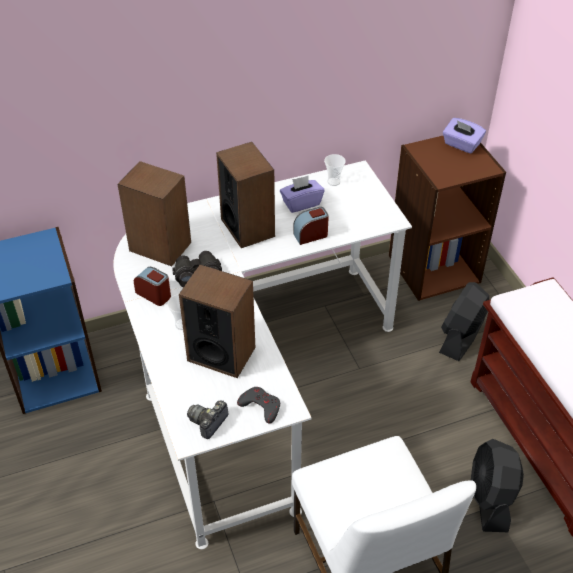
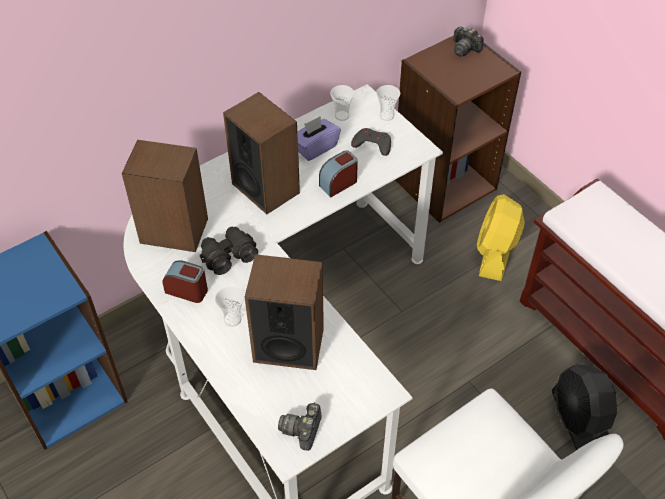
camera: 15 degrees left, 5 degrees up
grey game controller [237,387,280,424] -> grey game controller moved to [351,128,391,156]
black fan [439,282,489,361] -> yellow fan [477,194,525,281]
purple tissue box [443,118,486,153] -> camera [454,26,484,57]
none -> cup [376,85,400,121]

